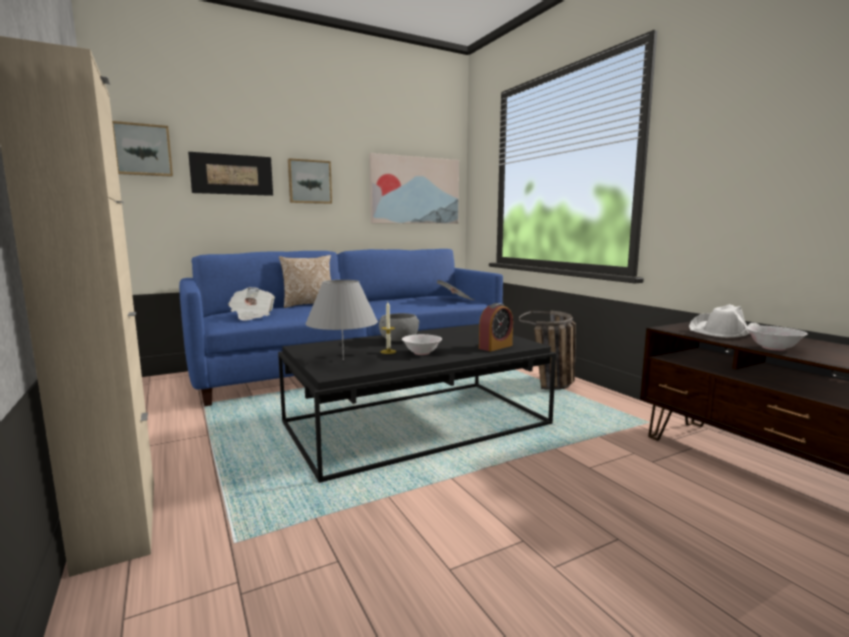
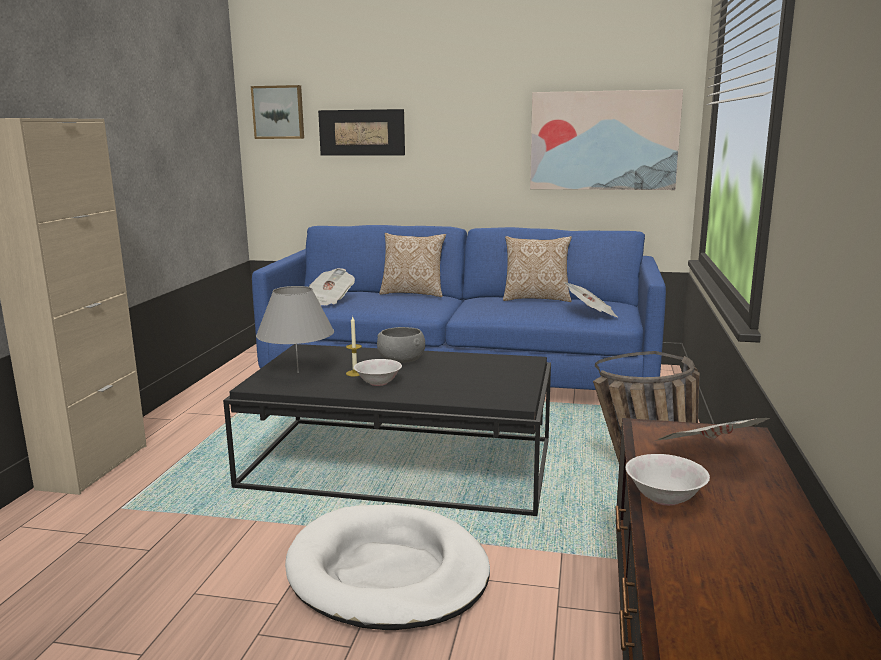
camera: 40 degrees right, 5 degrees up
picture [288,158,332,204] -> none
alarm clock [479,303,513,352] -> none
white hat [689,304,760,338] -> newspaper [659,418,770,440]
none -> white dog bed [285,505,490,630]
none -> pillow [503,236,572,302]

